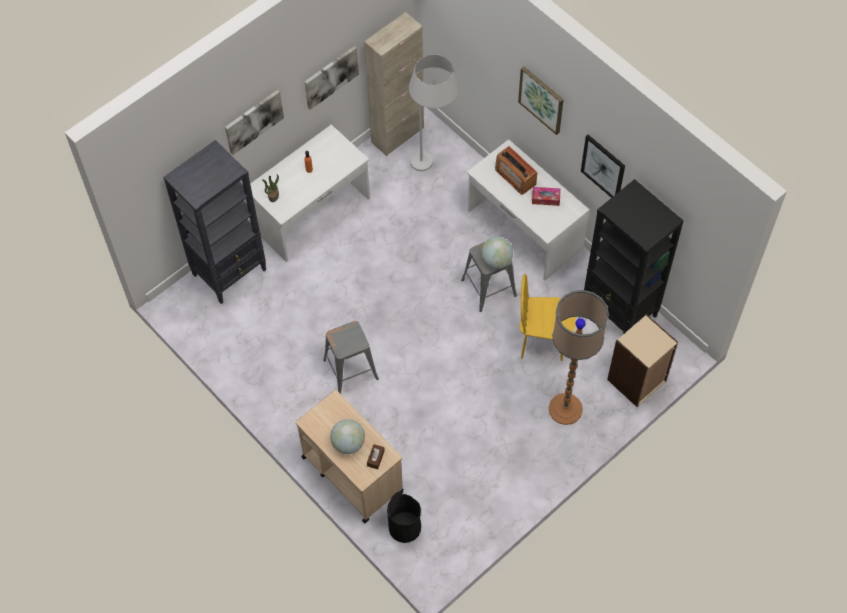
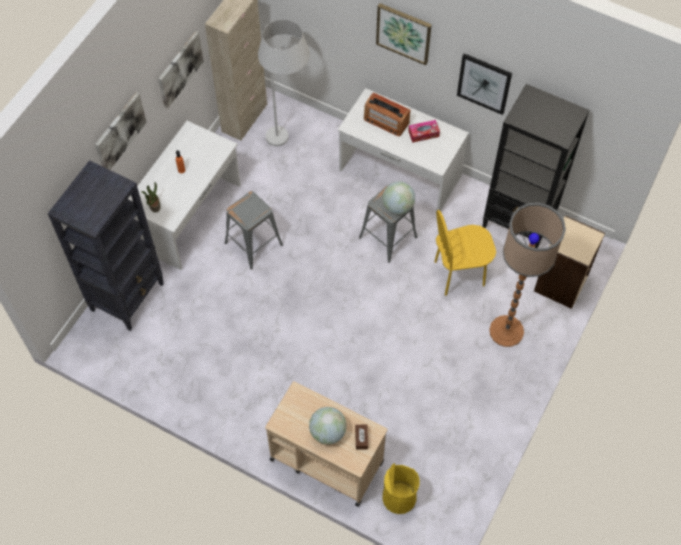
camera: 20 degrees left, 0 degrees up
grey stool [323,321,379,394] -> grey stool moved to [225,191,283,269]
black trash can [387,491,421,543] -> yellow trash can [382,463,420,514]

